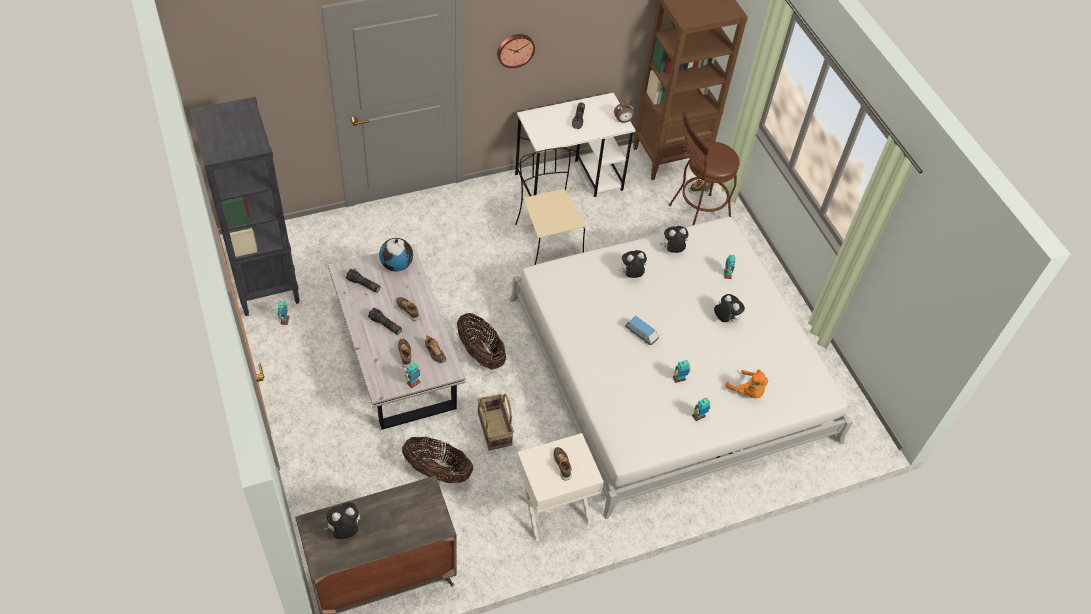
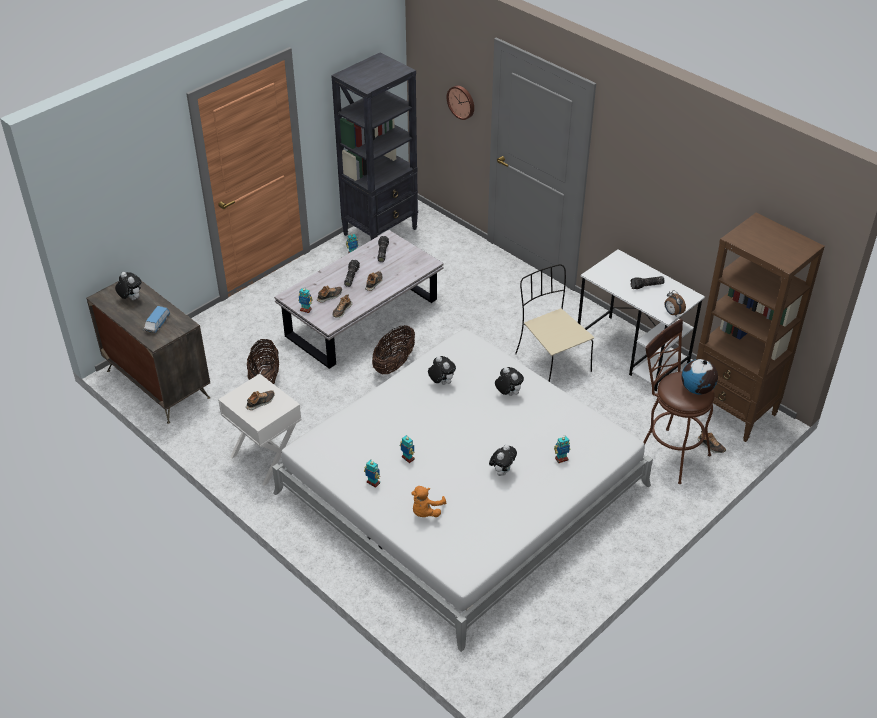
camera: 70 degrees right, 10 degrees down
globe [379,238,413,272] -> globe moved to [681,359,718,395]
basket [477,394,514,451] -> none
wall clock [497,34,535,68] -> wall clock moved to [447,85,474,120]
beige chair [515,147,587,265] -> beige chair turned 75 degrees counterclockwise [515,264,594,382]
toy car [625,316,659,345] -> toy car moved to [144,306,170,333]
plush toy [660,226,688,253] -> plush toy moved to [428,356,456,385]

